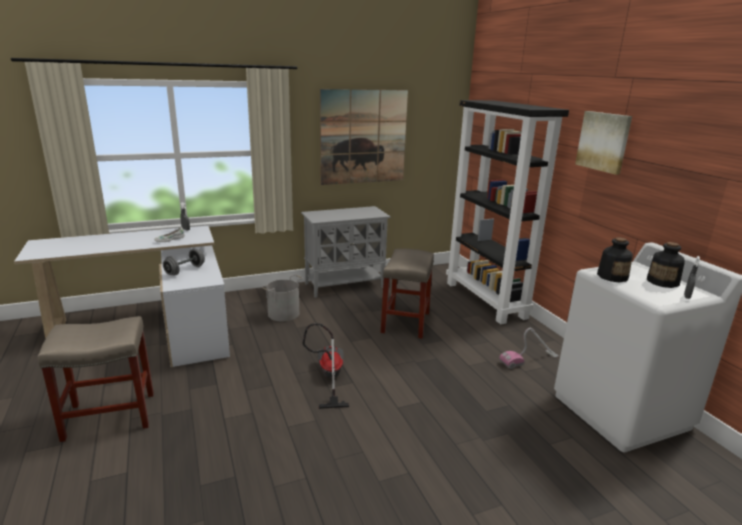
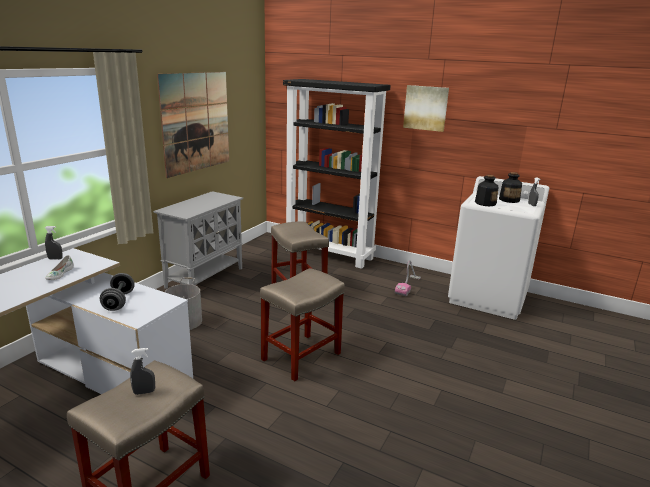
camera: 40 degrees left, 0 degrees up
vacuum cleaner [302,323,349,409] -> beige stool [260,268,345,381]
none -> grey spray bottle [130,348,155,395]

